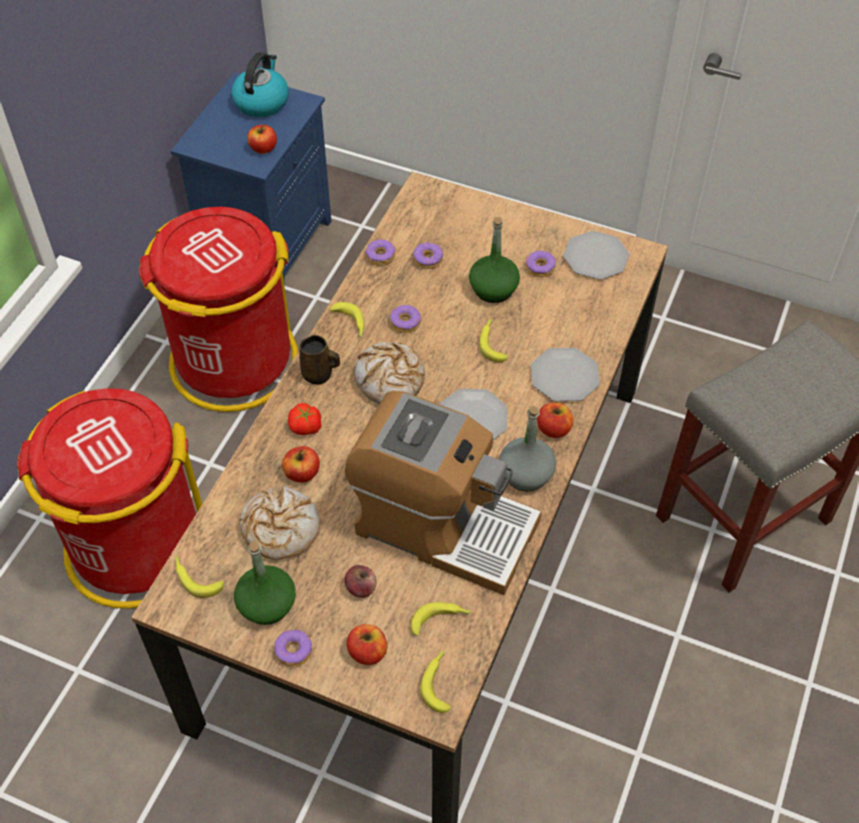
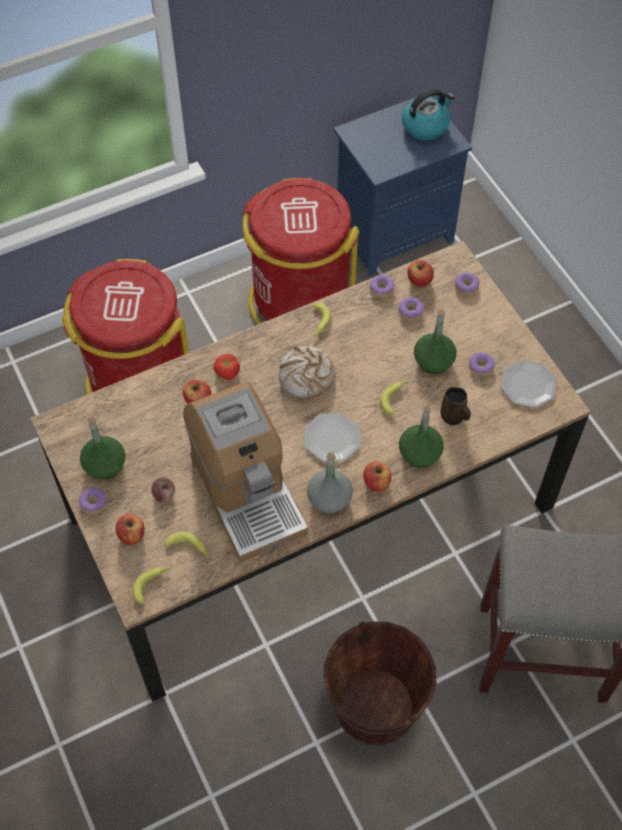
camera: 40 degrees right, 5 degrees up
banana [174,556,224,598] -> none
bread [240,485,320,560] -> none
apple [247,125,277,154] -> apple moved to [407,260,434,287]
brown mug [299,335,340,385] -> brown mug moved to [441,387,471,425]
donut [390,305,421,333] -> donut moved to [455,272,480,295]
plate [531,348,600,401] -> green bottle [399,405,444,468]
none -> brown bucket [324,621,436,746]

